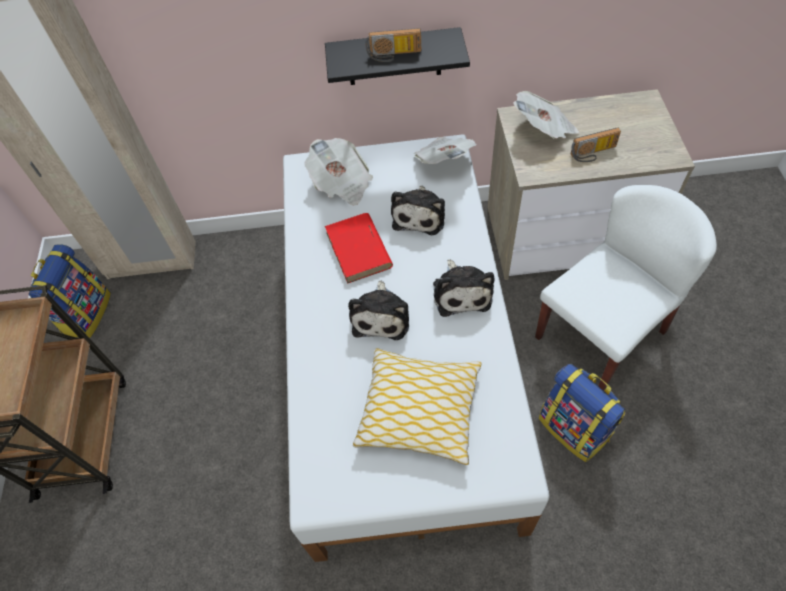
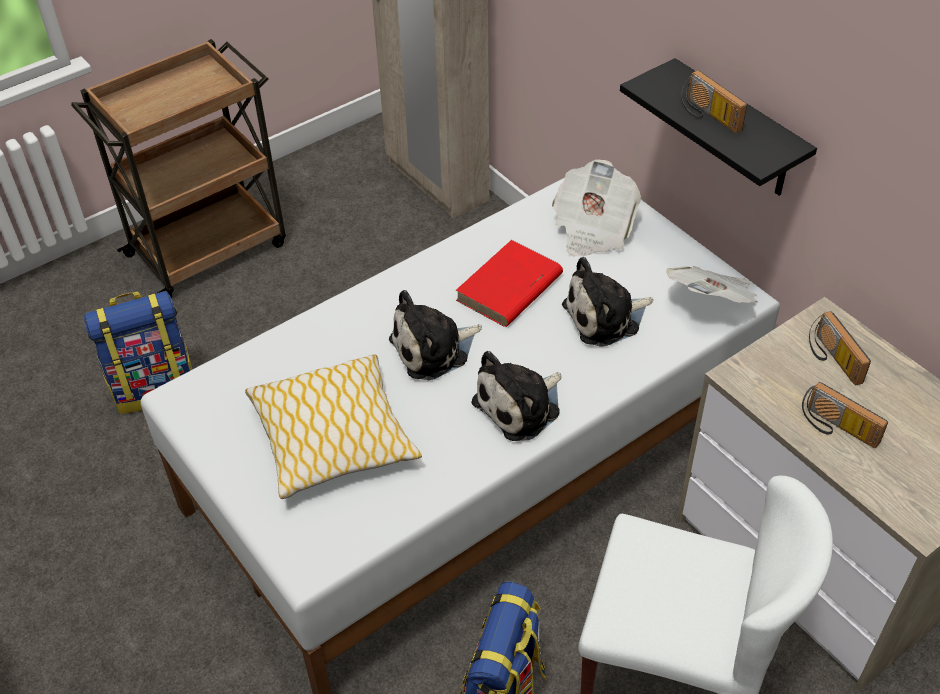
camera: 55 degrees right, 10 degrees down
backpack [28,244,111,338] -> backpack moved to [84,291,192,414]
newspaper [513,91,579,139] -> radio [809,311,871,386]

